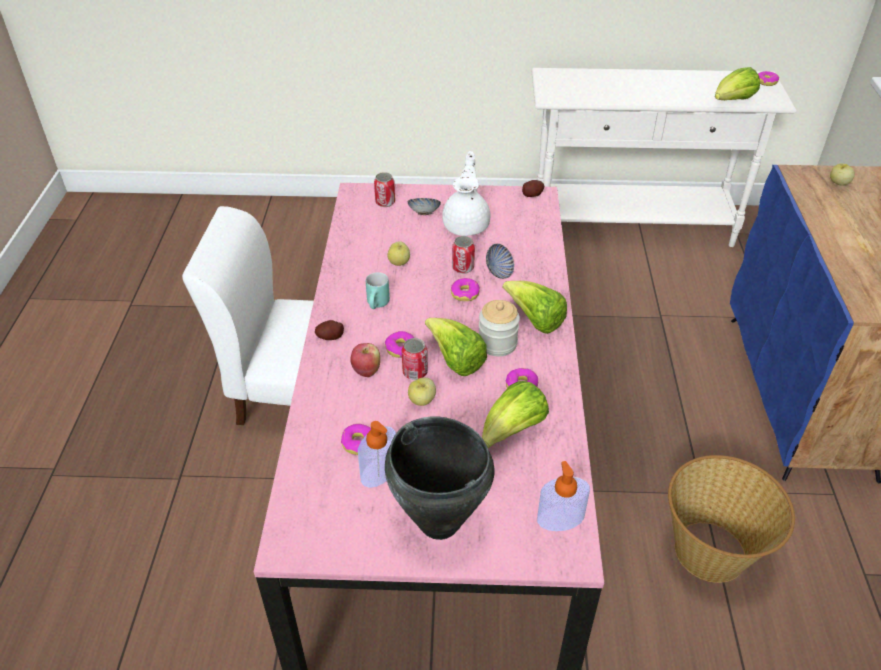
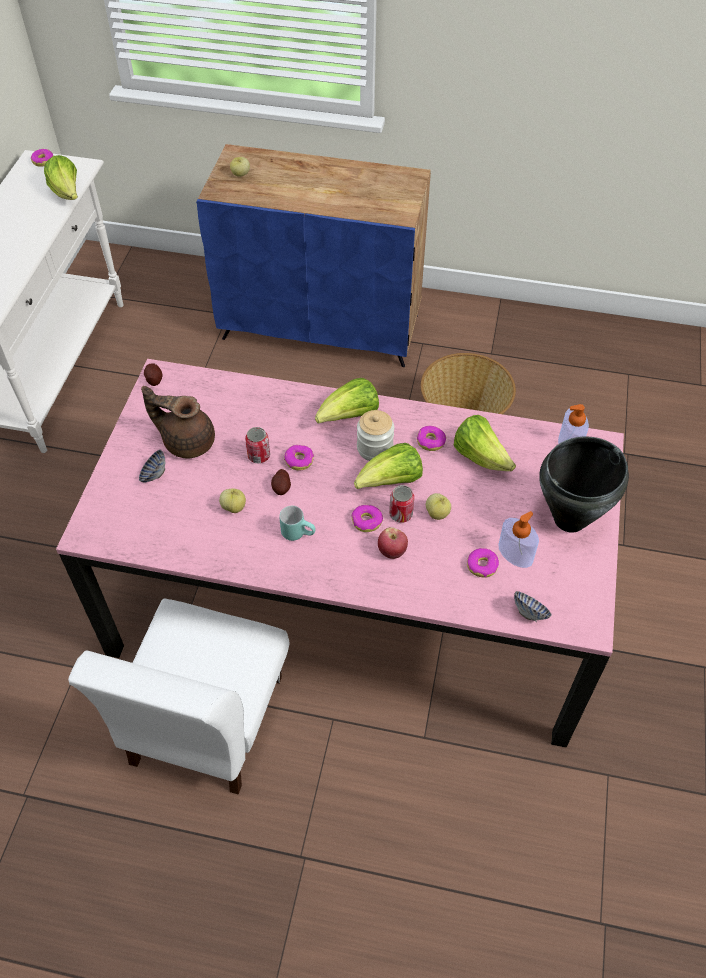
camera: 80 degrees left, 10 degrees up
potato [315,320,344,340] -> potato moved to [271,469,291,495]
can [374,172,395,207] -> none
white teapot [442,151,491,236] -> brown teapot [141,386,215,459]
bowl [486,244,514,279] -> bowl moved to [514,591,552,622]

